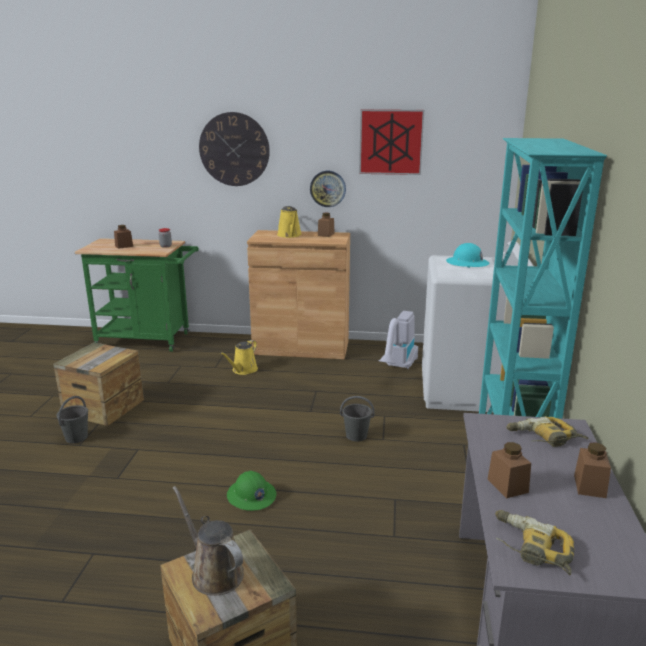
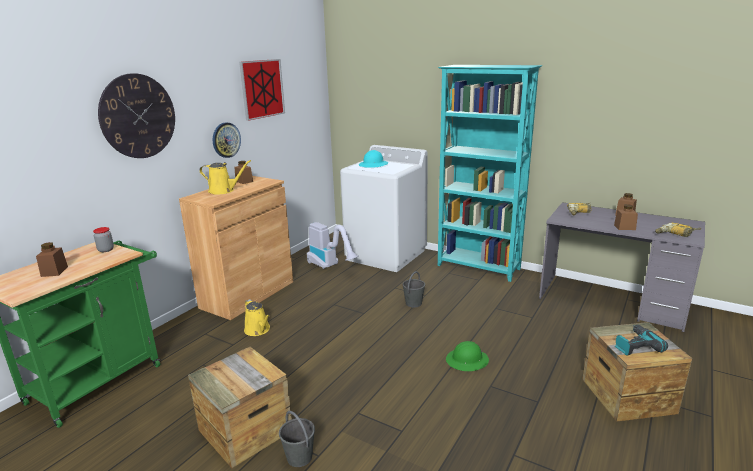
camera: 65 degrees left, 0 degrees up
brown watering can [173,486,244,596] -> power drill [615,325,668,356]

